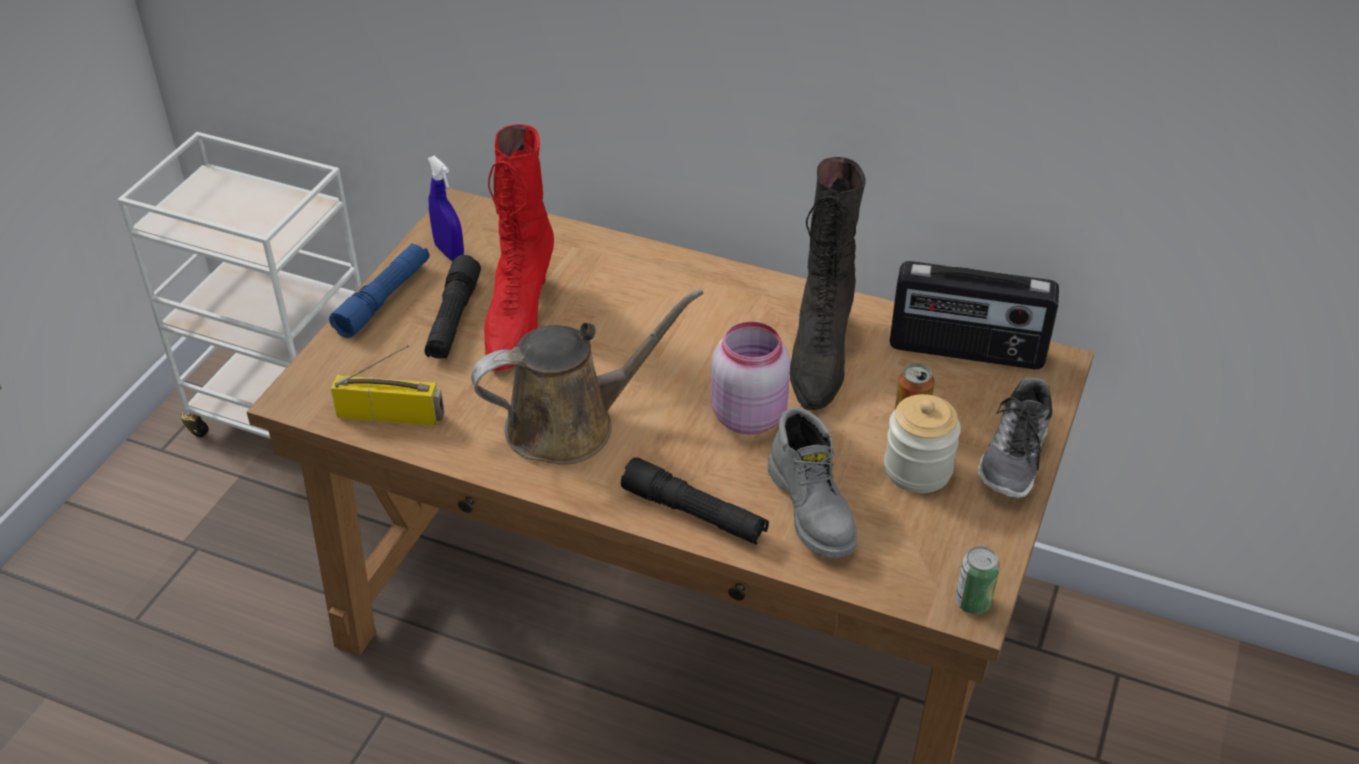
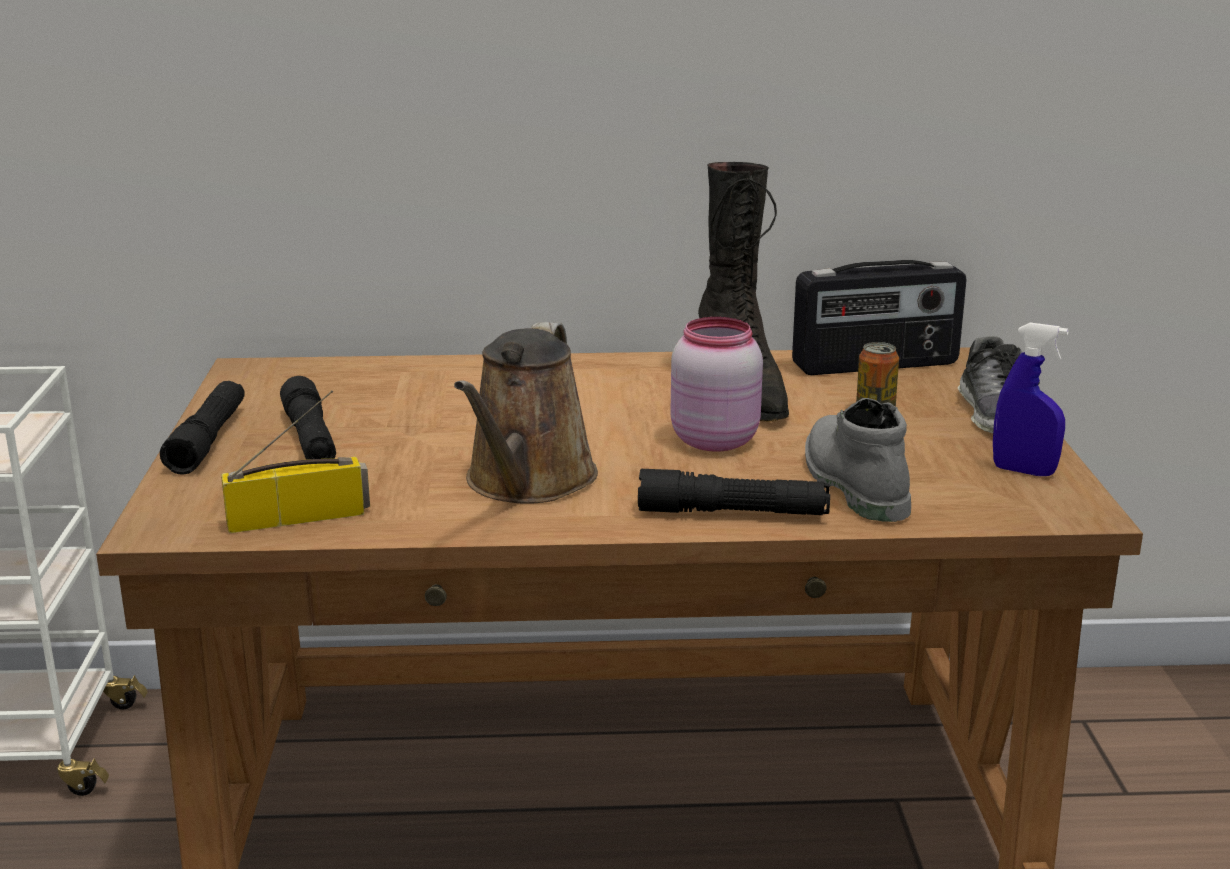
camera: 25 degrees left, 20 degrees down
blue flashlight [329,243,430,338] -> black flashlight [160,381,244,475]
blue spray bottle [428,155,464,261] -> blue spray bottle moved to [993,323,1069,476]
brown watering can [471,288,704,465] -> brown watering can turned 150 degrees clockwise [454,322,598,504]
red boot [484,124,554,371] -> none
grey boot [767,408,858,558] -> grey boot turned 150 degrees counterclockwise [805,398,911,522]
jar [884,394,961,493] -> none
can [955,546,1000,614] -> none

